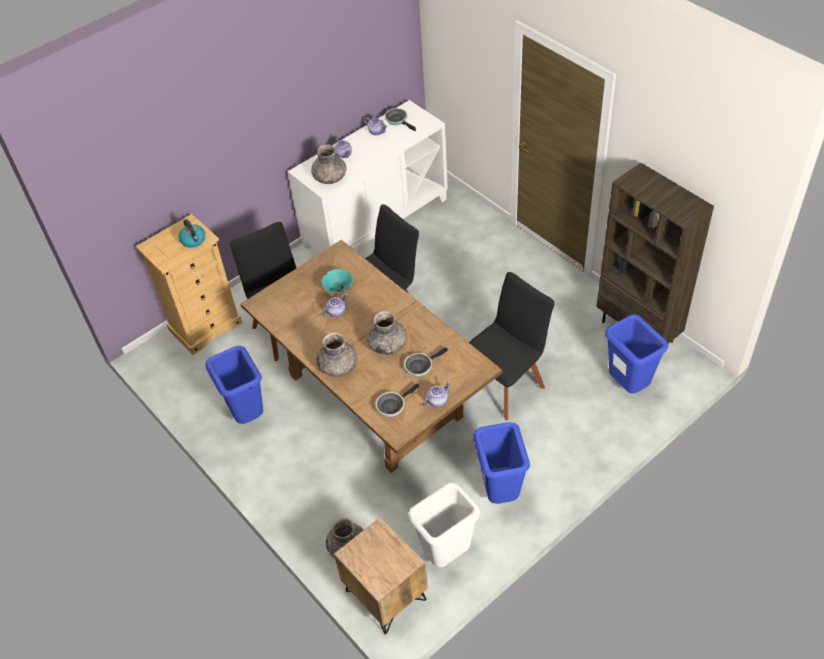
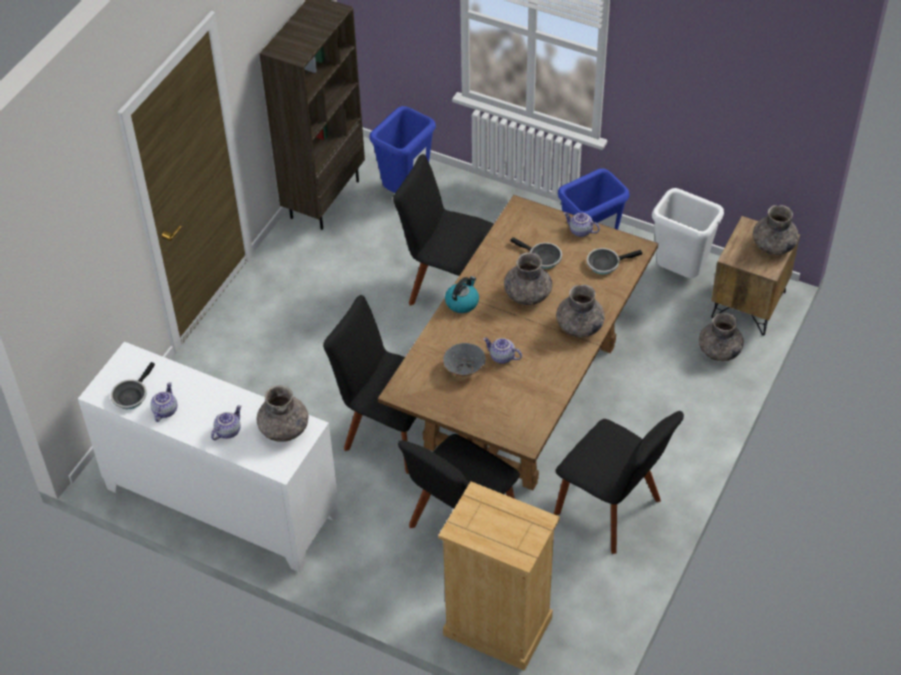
camera: 115 degrees left, 0 degrees up
kettle [179,219,205,248] -> kettle moved to [445,276,479,313]
blue trash can [205,346,263,424] -> black chair [554,411,684,554]
turquoise bowl [321,269,353,294] -> grey bowl [443,343,486,376]
frying pan [376,384,419,417] -> frying pan turned 135 degrees clockwise [587,248,642,274]
none -> grey vase [753,205,799,255]

